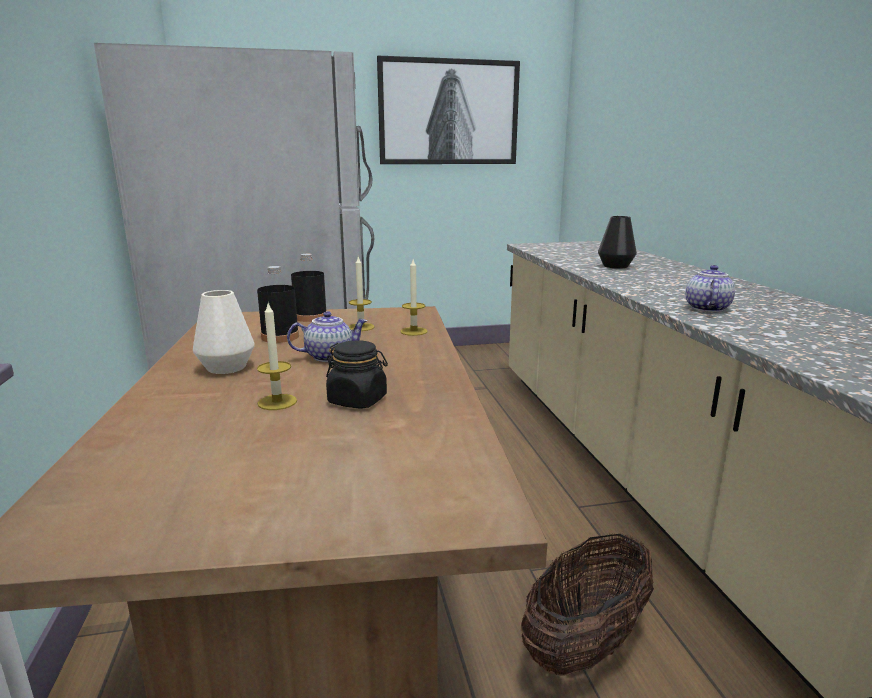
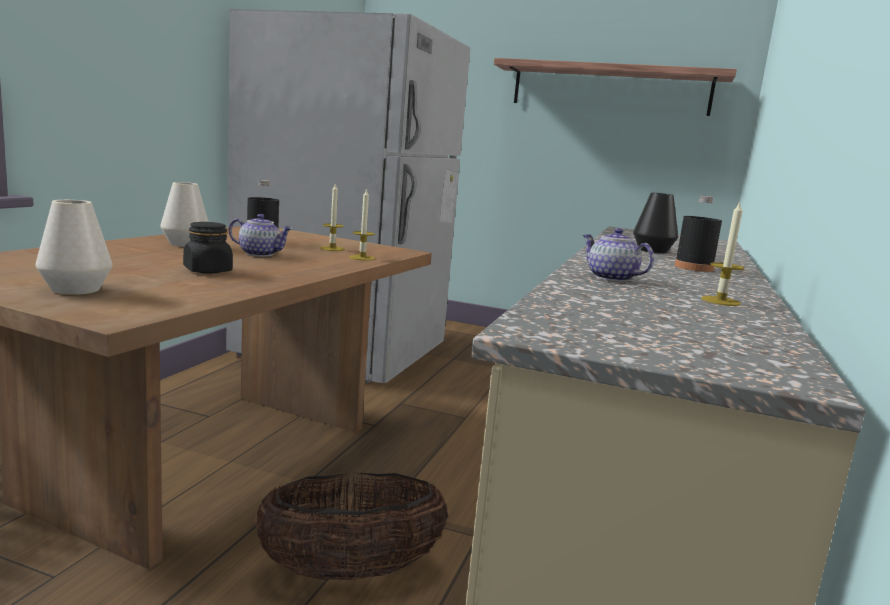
camera: 30 degrees right, 5 degrees down
candle [257,303,297,410] -> candle moved to [701,202,745,306]
black bottle [291,254,327,322] -> black bottle moved to [674,196,722,272]
picture [377,55,520,164] -> shelf [494,58,737,116]
teapot [686,265,735,312] -> teapot turned 90 degrees counterclockwise [583,228,654,282]
none -> white vase [35,200,112,295]

